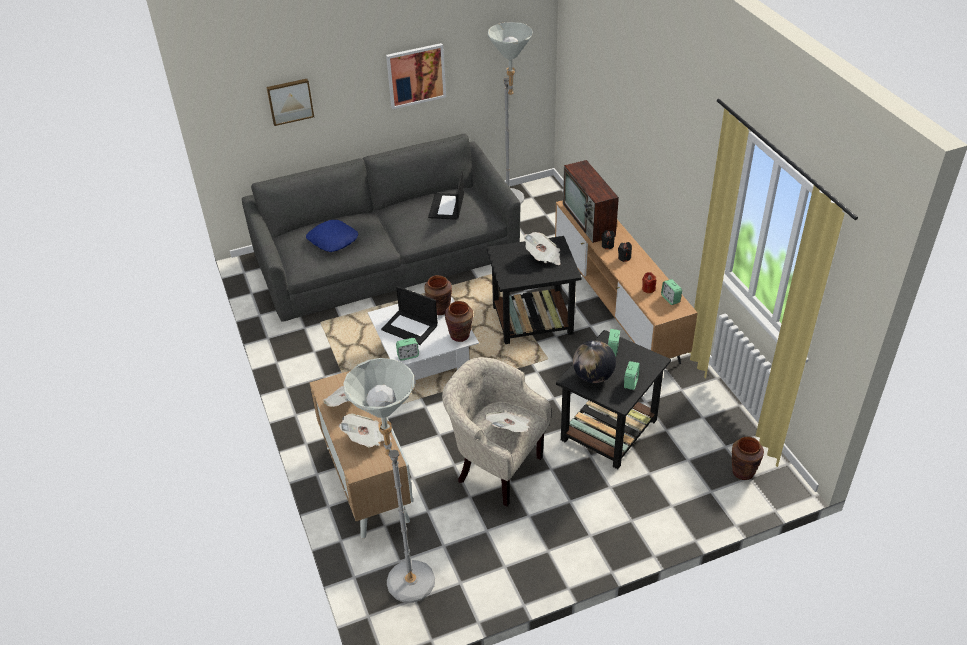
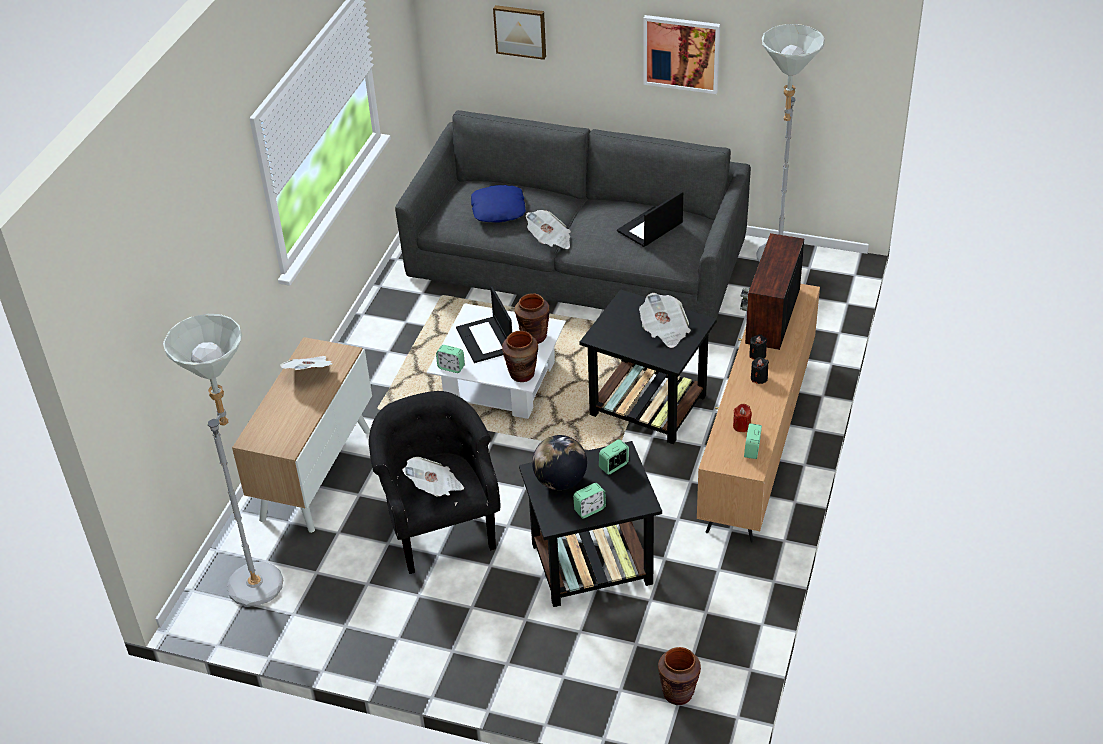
camera: 40 degrees right, 0 degrees up
newspaper [339,414,391,448] -> newspaper moved to [526,210,571,249]
beige armchair [442,357,551,506] -> black armchair [369,391,500,574]

